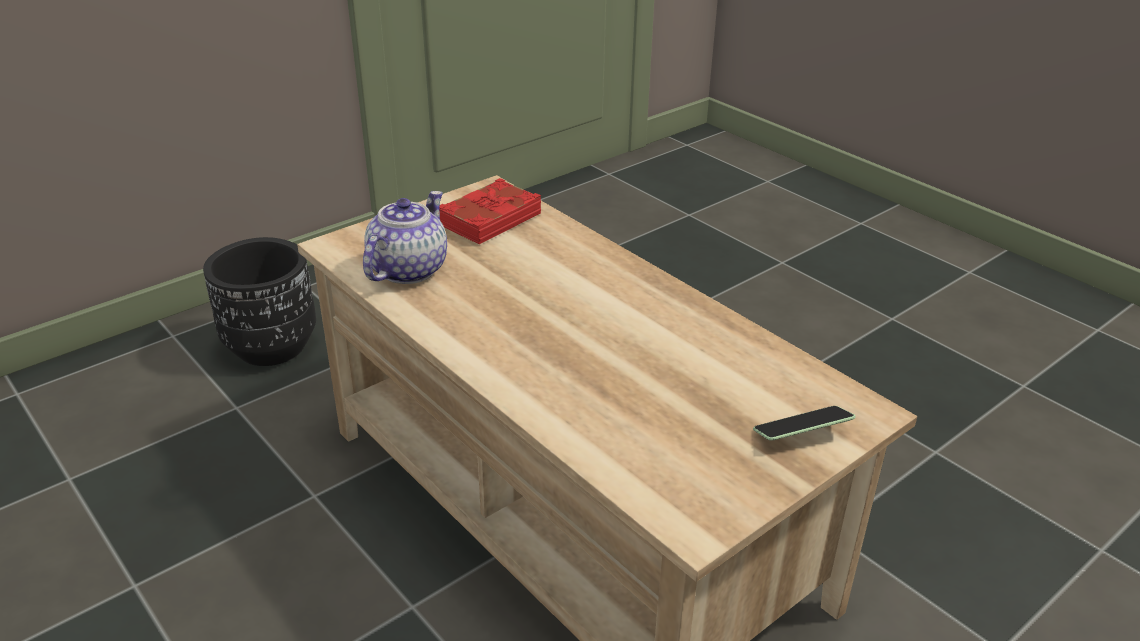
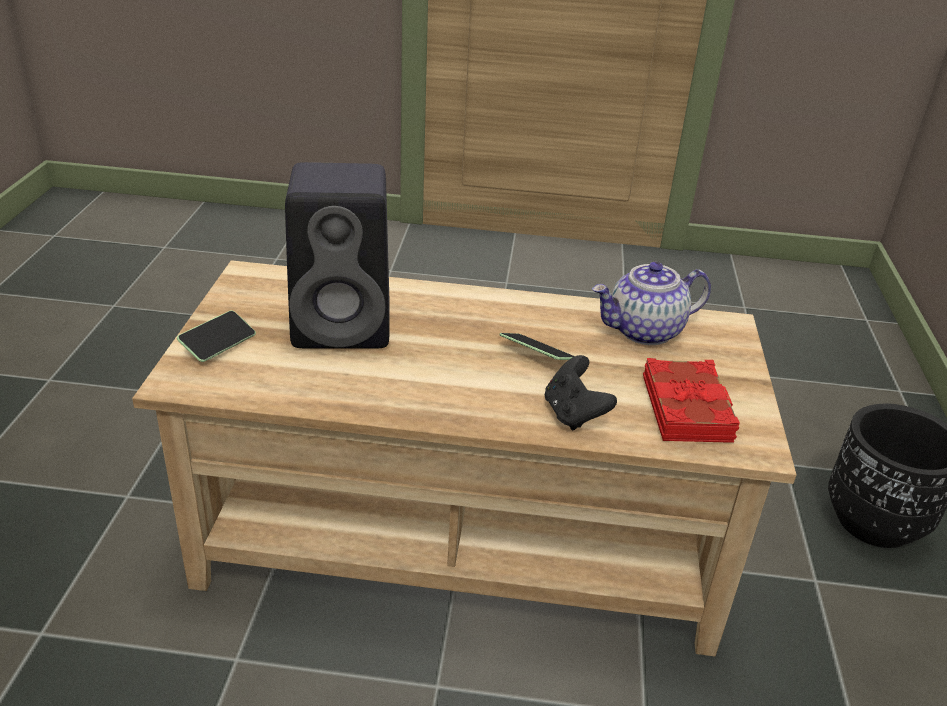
camera: 135 degrees right, 0 degrees up
teapot [363,191,447,284] -> teapot turned 90 degrees clockwise [592,262,711,345]
none -> black speaker [285,162,389,349]
none -> phone [499,333,575,360]
none -> black game controller [545,355,617,431]

